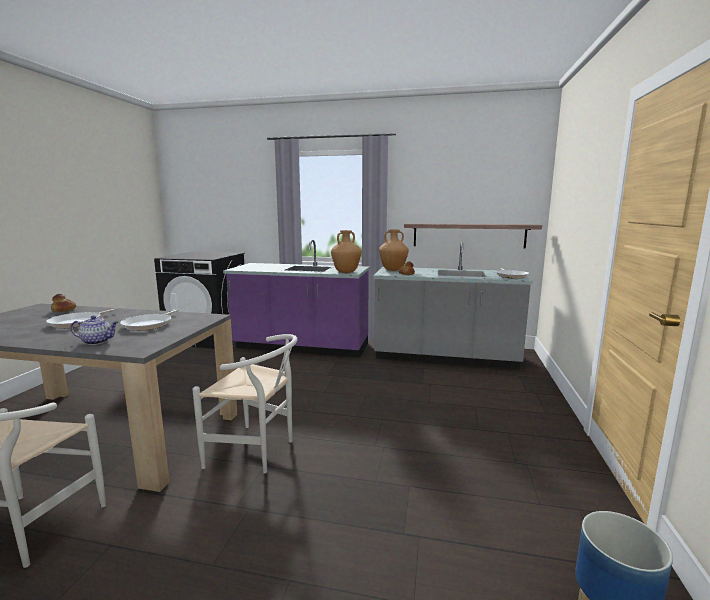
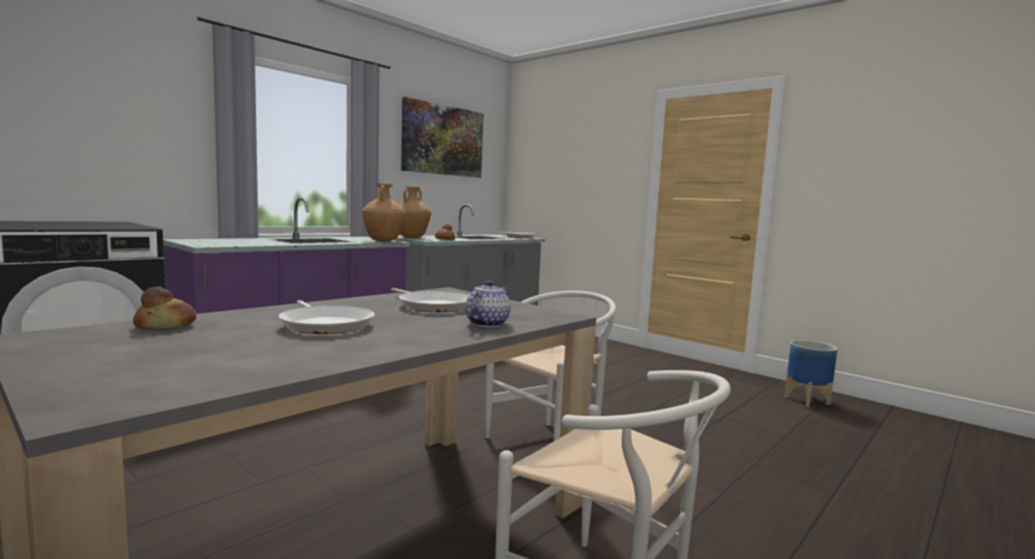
camera: 60 degrees left, 5 degrees down
shelf [404,223,542,248] -> none
none -> picture [401,97,483,178]

